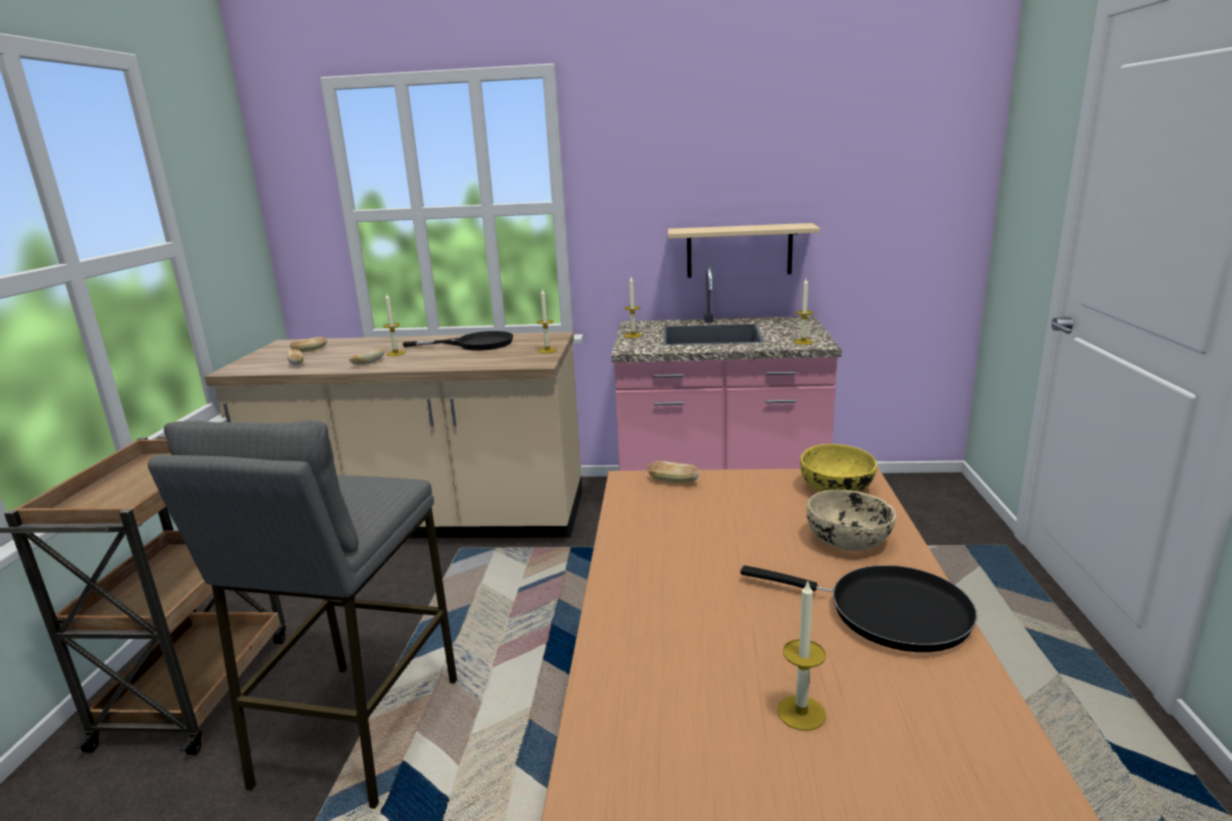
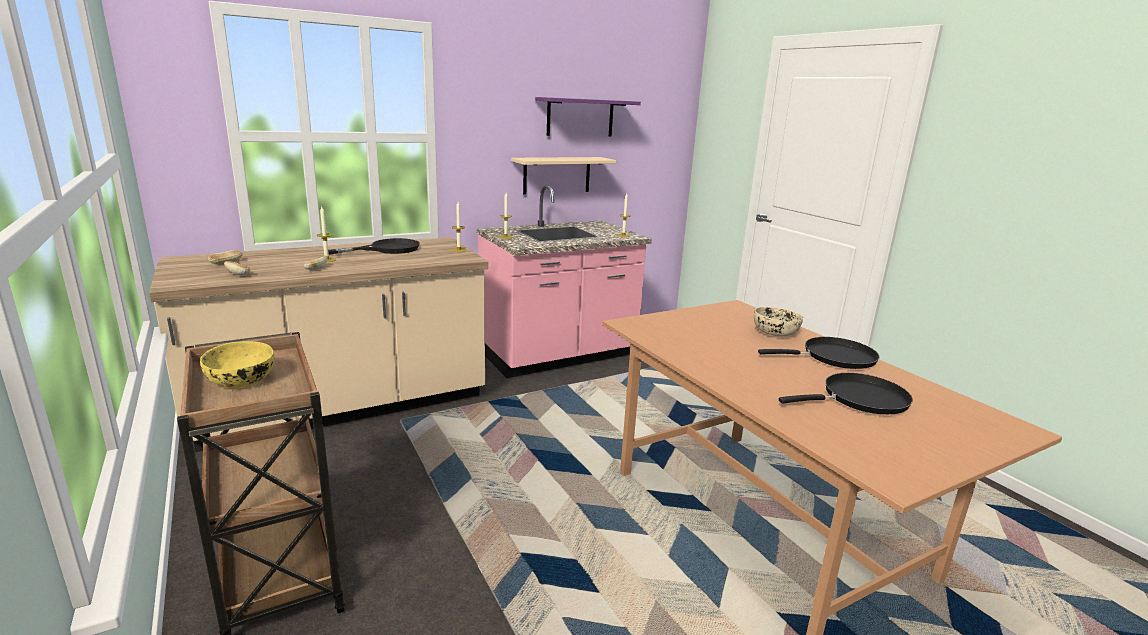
camera: 35 degrees left, 0 degrees up
grey stool [148,420,457,809] -> none
bread [647,461,699,483] -> none
candle [777,582,826,731] -> black frying pan [779,373,913,414]
yellow bowl [800,444,877,492] -> yellow bowl moved to [200,341,274,388]
none -> purple shelf [535,97,641,137]

